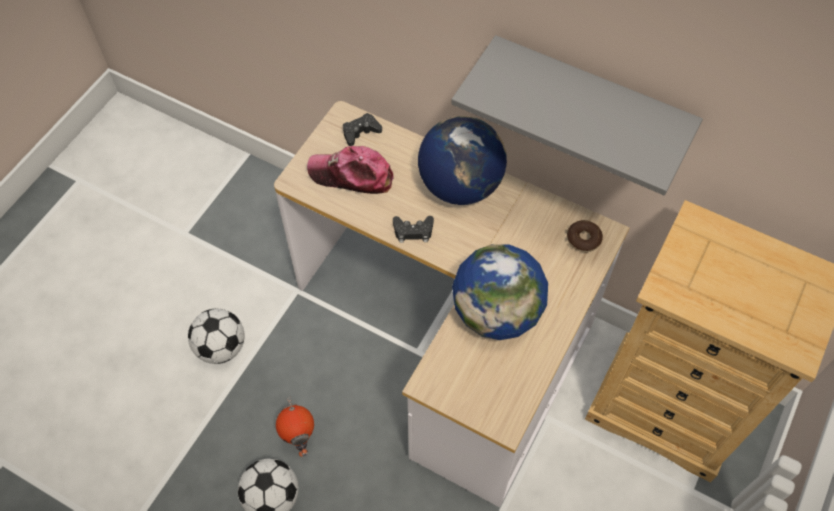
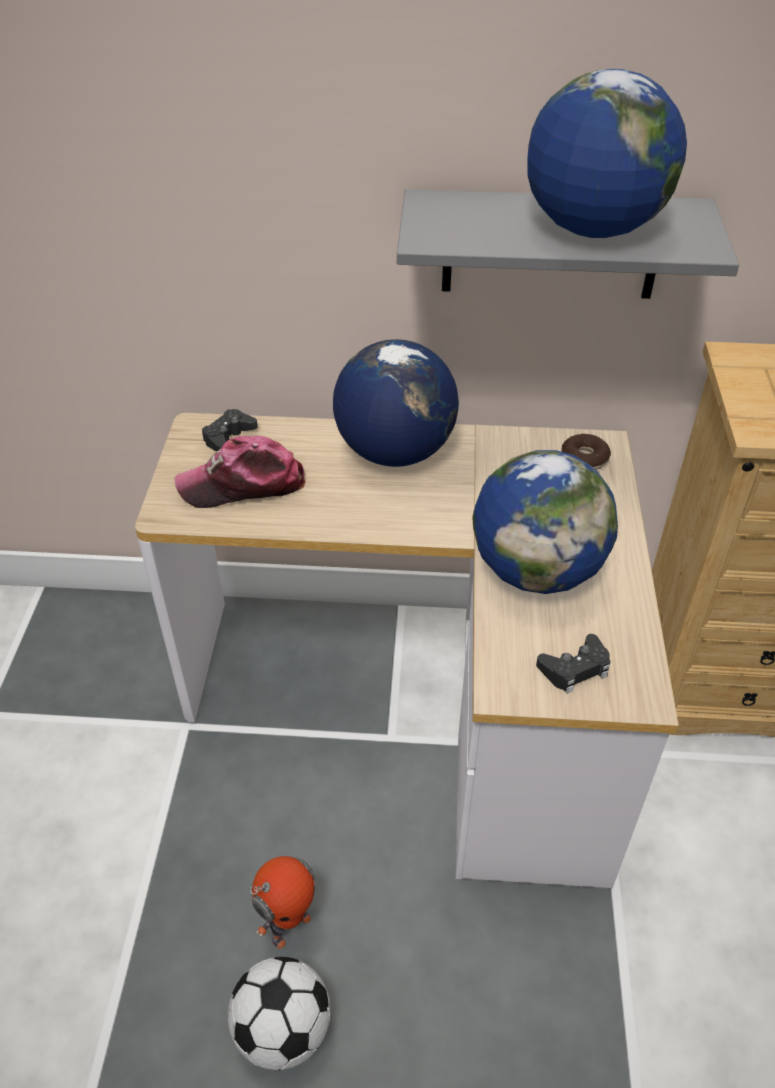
camera: 25 degrees left, 15 degrees down
football [188,309,245,364] -> none
toy robot [276,397,314,457] -> toy robot turned 90 degrees counterclockwise [250,856,315,949]
black game controller [393,216,434,243] -> black game controller moved to [536,634,611,694]
none -> globe [527,69,687,238]

